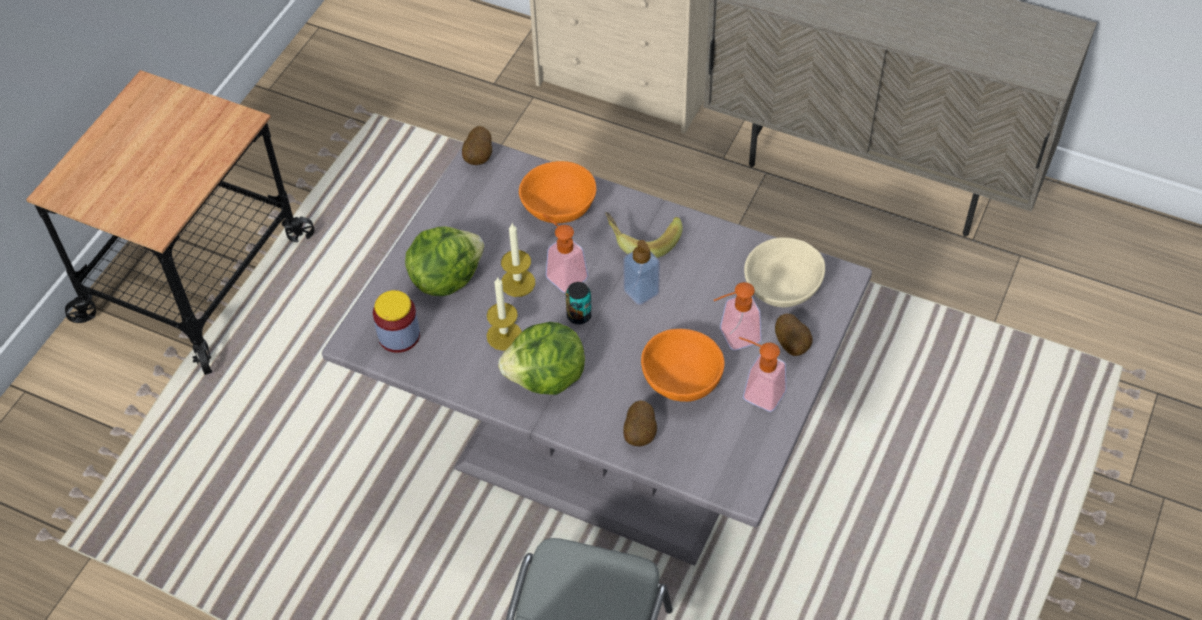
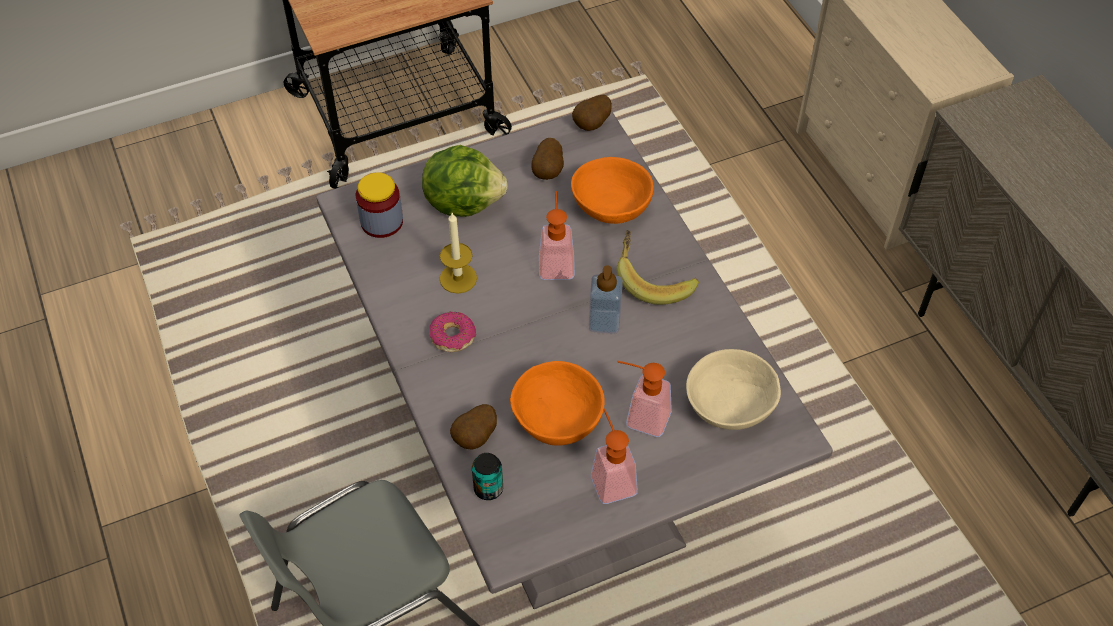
camera: 40 degrees right, 0 degrees up
lettuce [498,322,585,395] -> donut [429,312,476,352]
candle [501,223,535,297] -> none
can [565,282,592,324] -> can moved to [472,453,503,500]
potato [775,314,813,356] -> potato moved to [532,138,564,180]

